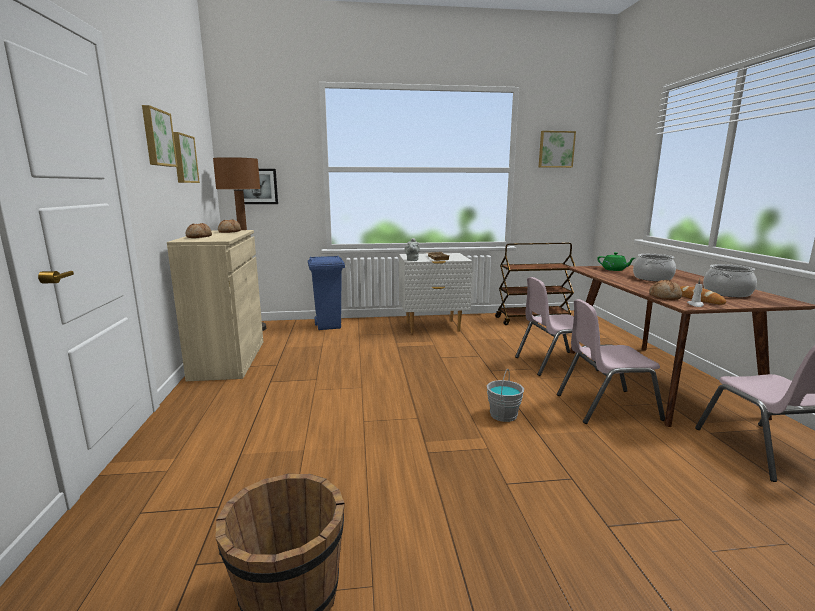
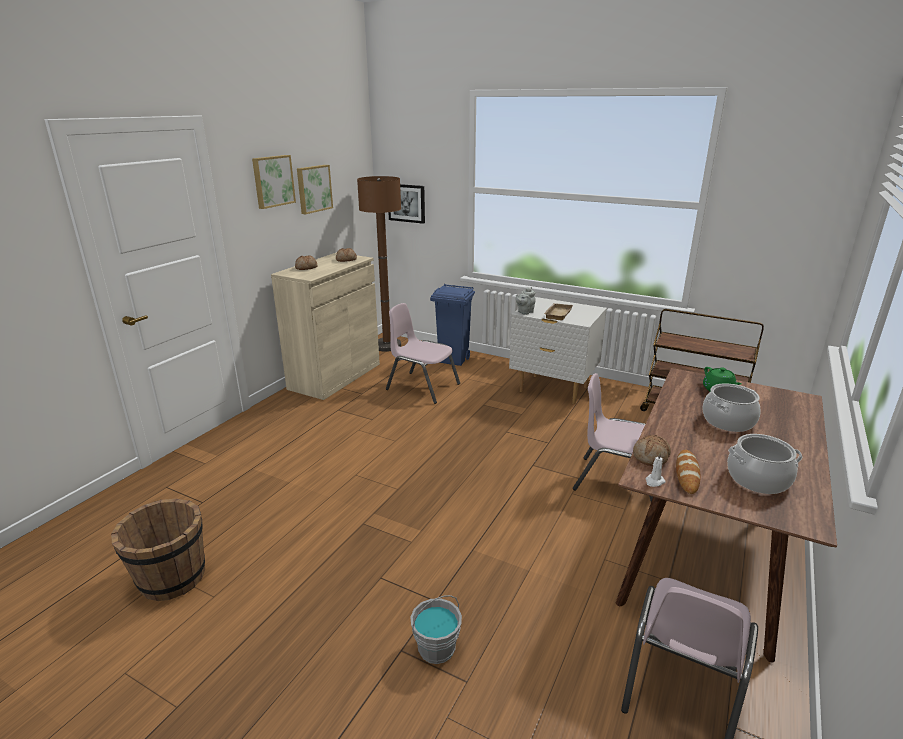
camera: 35 degrees right, 10 degrees up
grey bucket [487,368,524,422] -> grey bucket moved to [410,595,462,664]
picture [539,131,576,168] -> none
pink chair [557,299,665,424] -> pink chair moved to [386,303,460,404]

